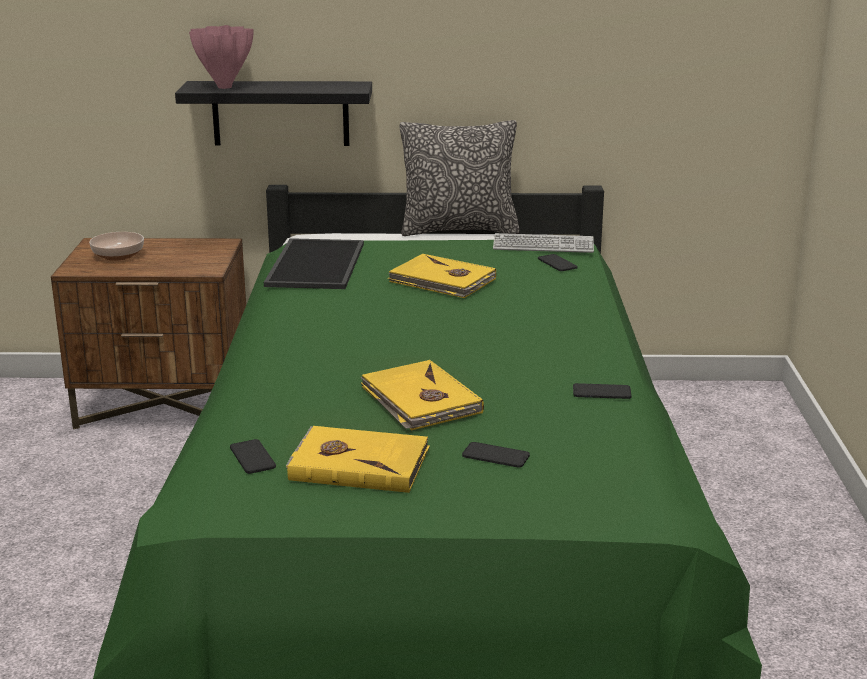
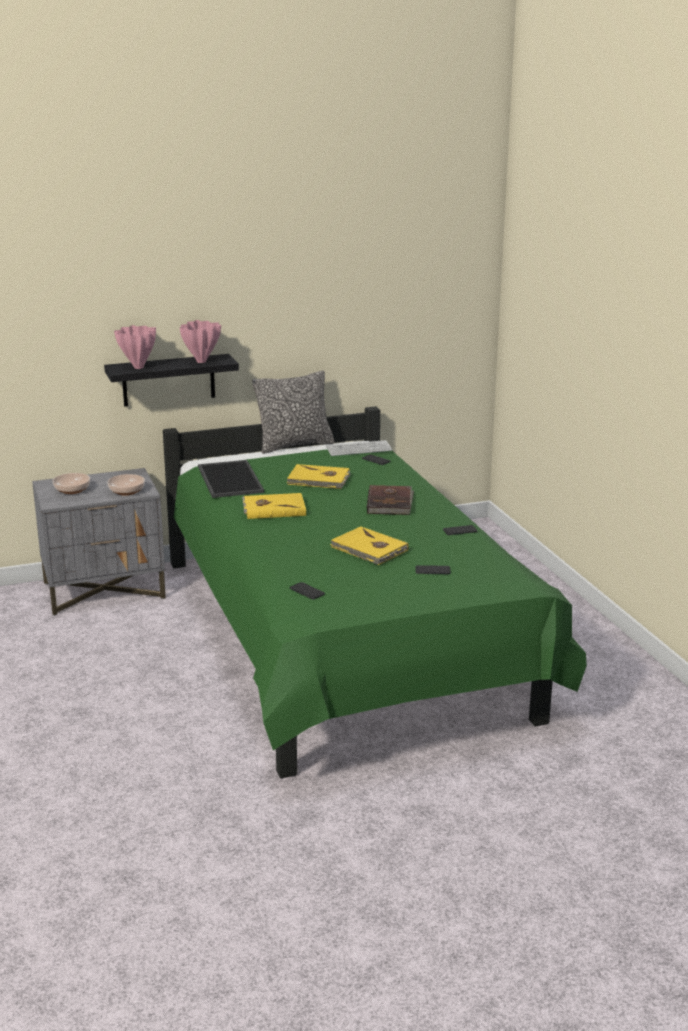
camera: 20 degrees left, 0 degrees up
brown nightstand [51,238,246,429] -> grey nightstand [32,468,166,616]
yellow book [286,426,430,493] -> yellow book moved to [242,493,306,519]
none -> bowl [107,474,145,496]
none -> pink vase [180,320,221,363]
none -> brown book [367,485,414,515]

